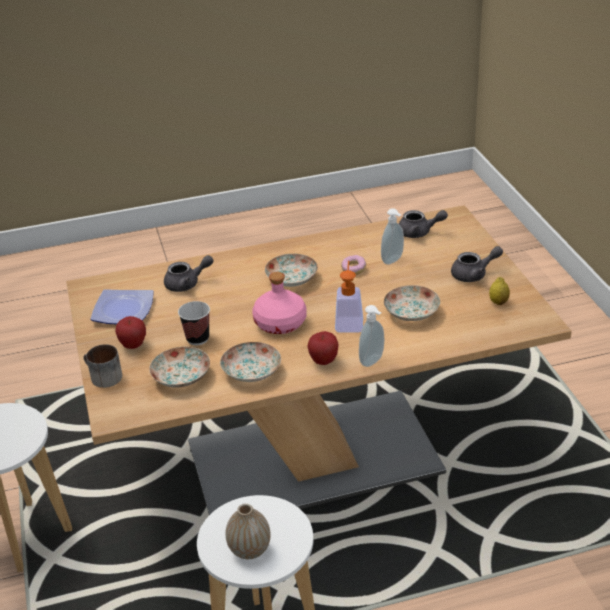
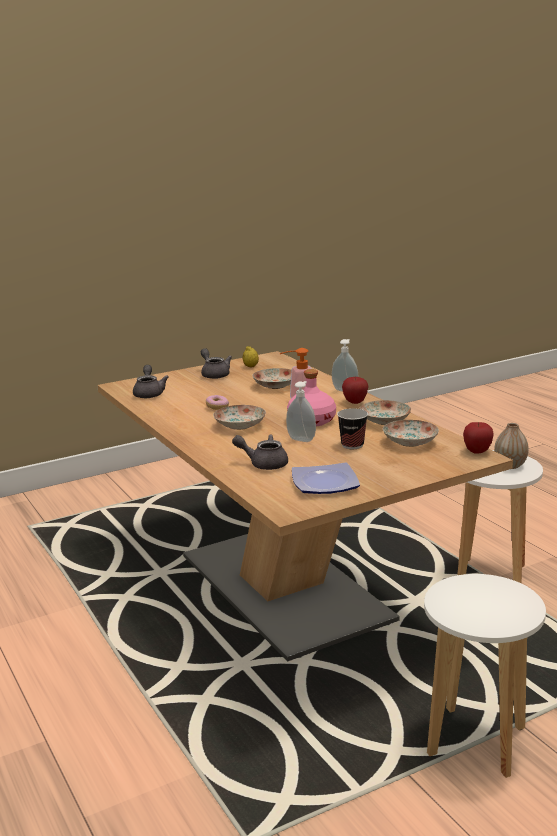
camera: 105 degrees left, 15 degrees down
mug [83,344,122,388] -> none
apple [115,316,146,349] -> apple moved to [463,422,494,454]
grey teapot [164,255,213,292] -> grey teapot turned 45 degrees counterclockwise [232,435,288,470]
soap dispenser [381,208,404,265] -> soap dispenser moved to [286,381,316,442]

